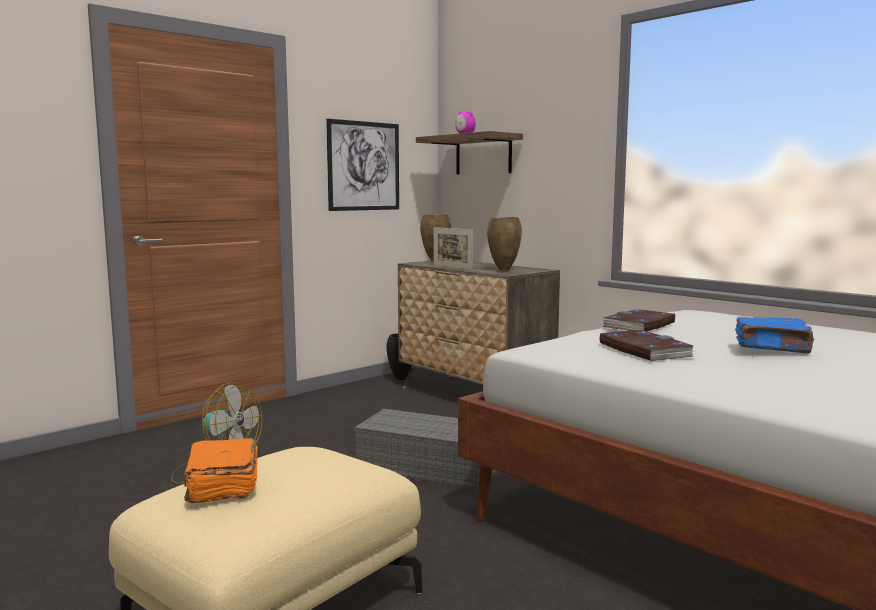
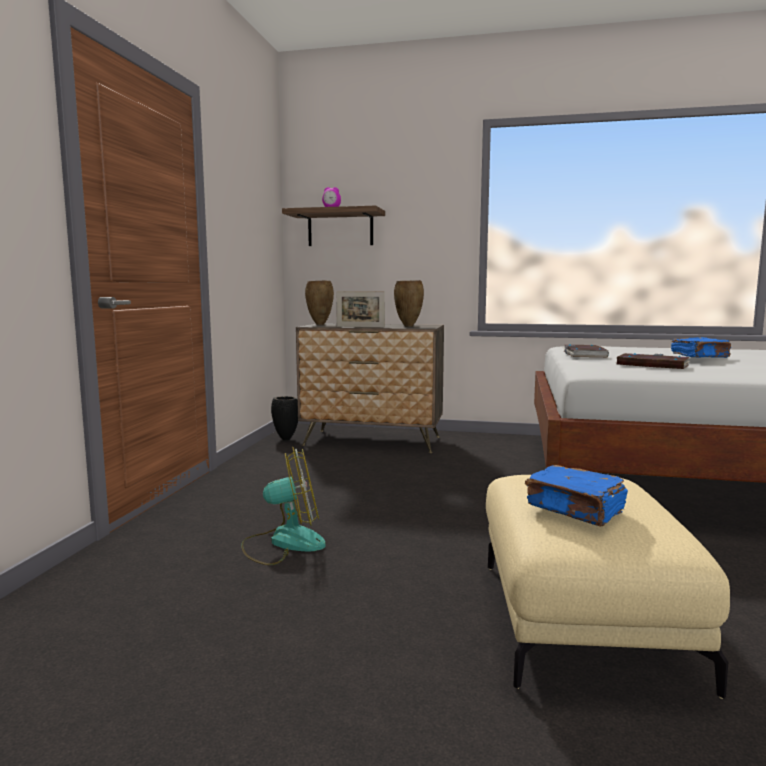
camera: 35 degrees left, 0 degrees up
orange book [184,438,258,503] -> blue book [525,465,628,526]
picture [326,119,399,211] -> none
grey storage box [354,409,496,490] -> none

